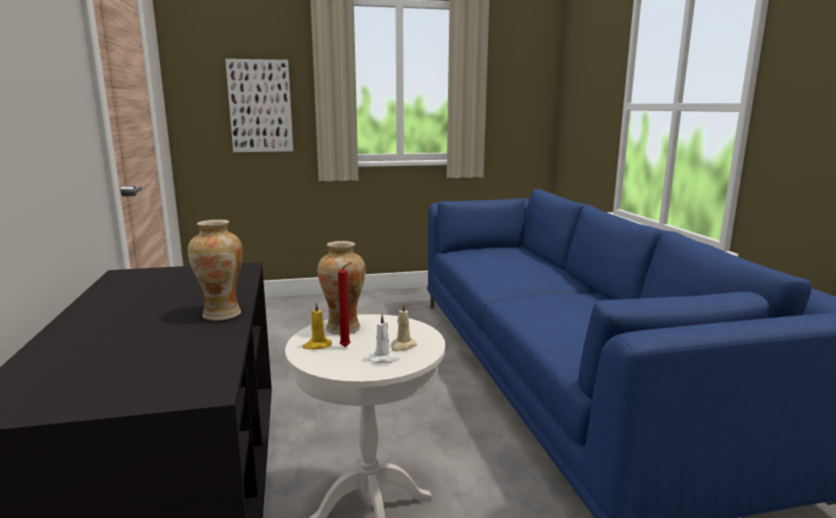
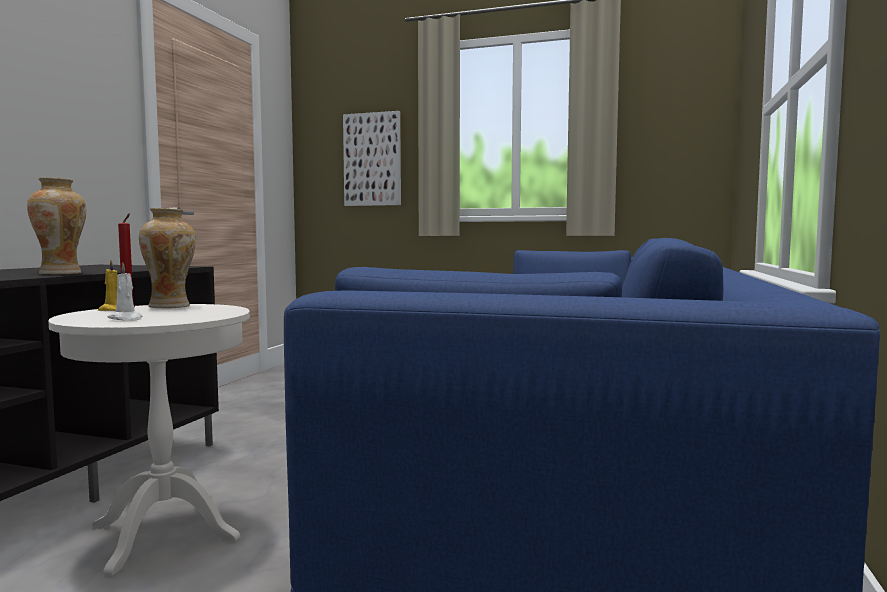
camera: 30 degrees right, 10 degrees down
beige candle [391,302,417,351] -> none

